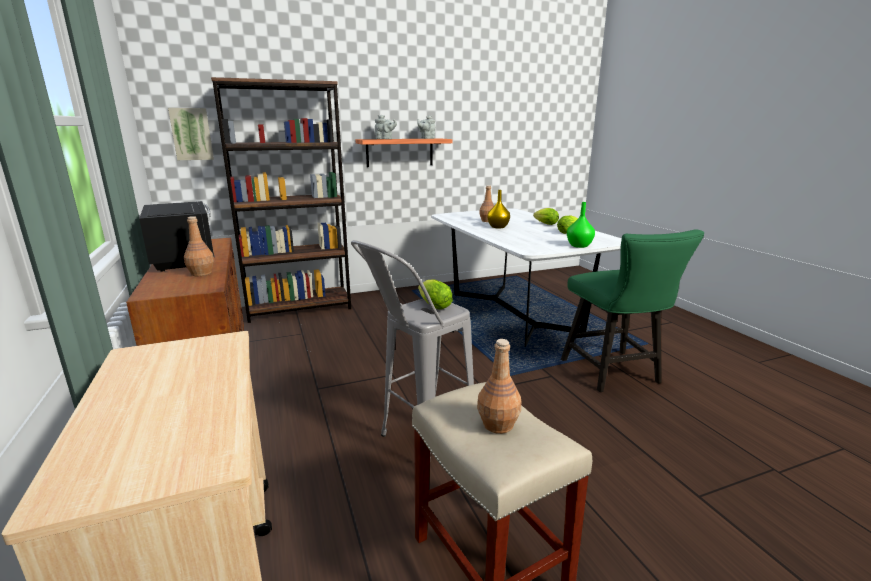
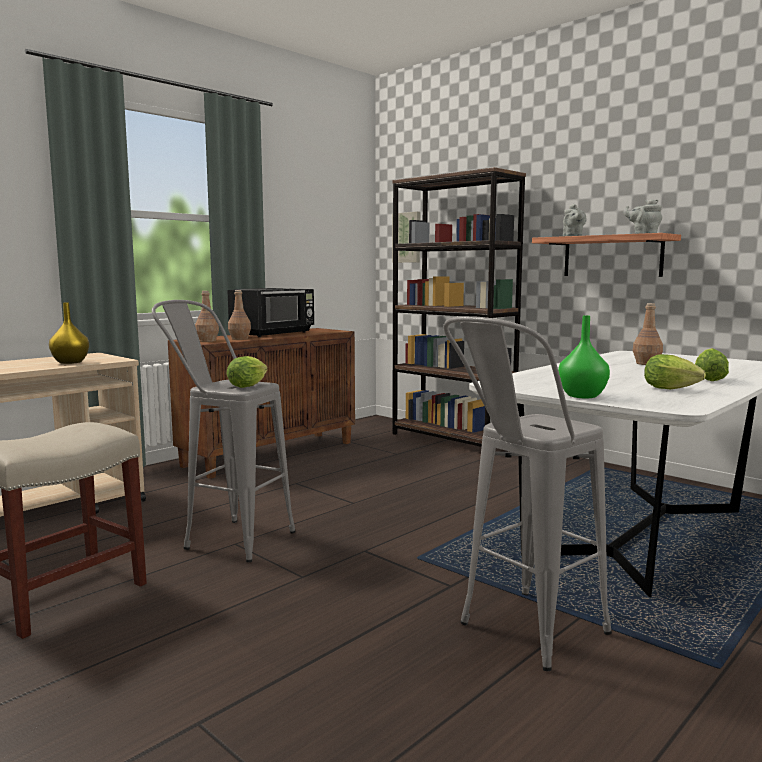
camera: 65 degrees right, 10 degrees down
brown bottle [477,339,521,434] -> brown bottle moved to [195,291,219,342]
yellow vase [487,190,510,228] -> yellow vase moved to [49,303,89,364]
green chair [561,229,704,392] -> grey stool [443,316,612,671]

